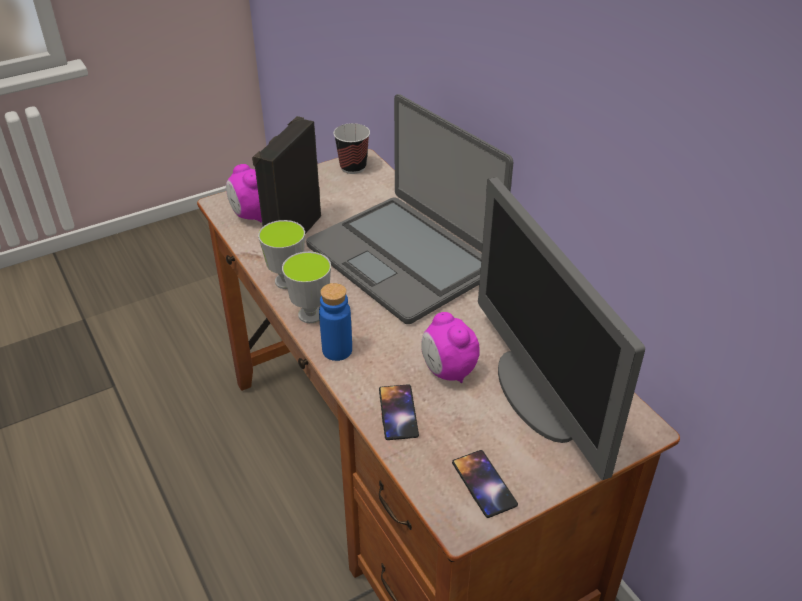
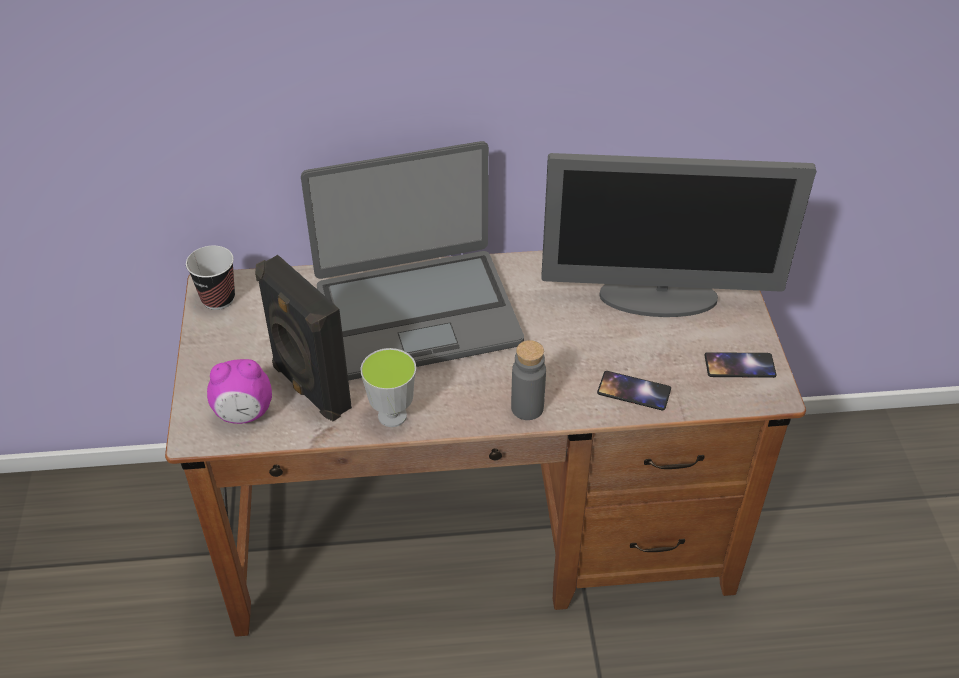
camera: 65 degrees left, 5 degrees up
cup [282,252,331,323] -> none
blue bottle [319,283,352,361] -> grey bottle [511,340,546,420]
alarm clock [421,312,480,383] -> none

